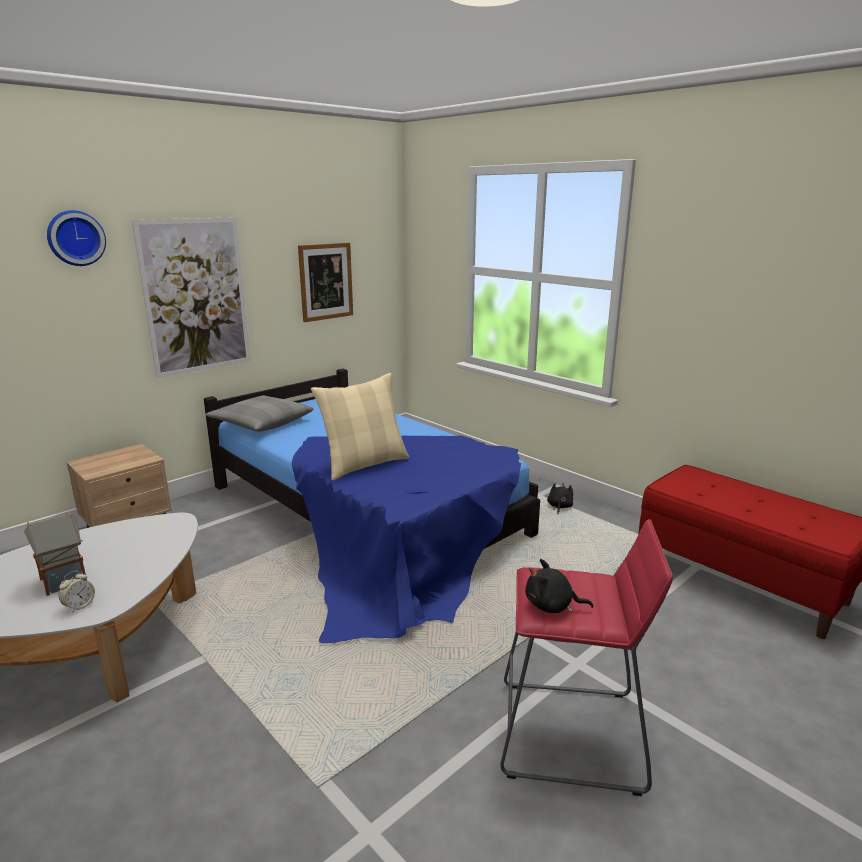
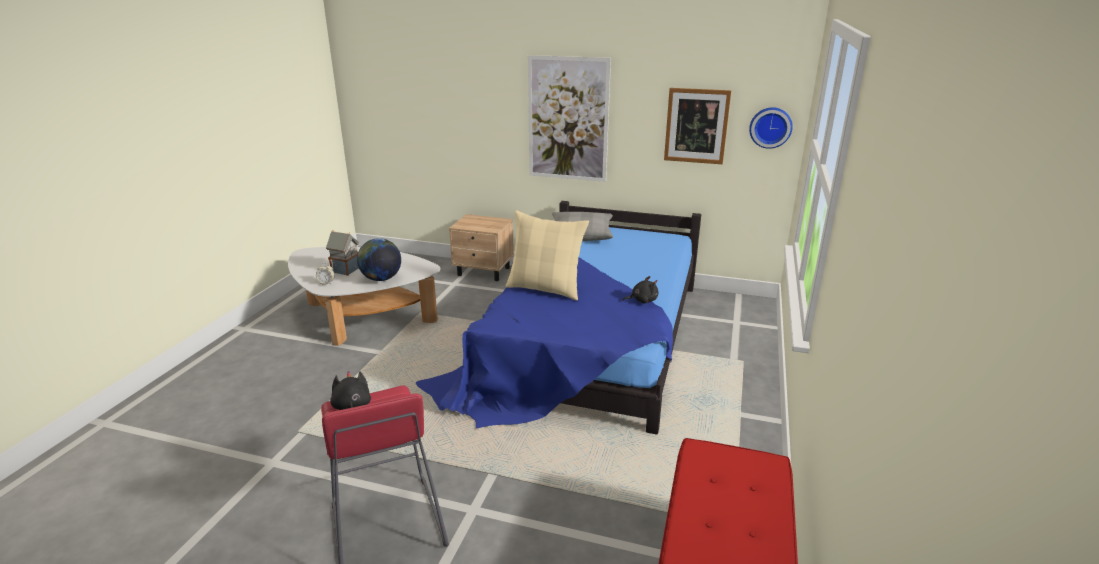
camera: 60 degrees right, 5 degrees up
wall clock [47,210,106,266] -> wall clock moved to [749,107,793,149]
black plush toy [547,483,573,514] -> black plush toy moved to [622,276,658,304]
none -> globe [357,238,401,281]

